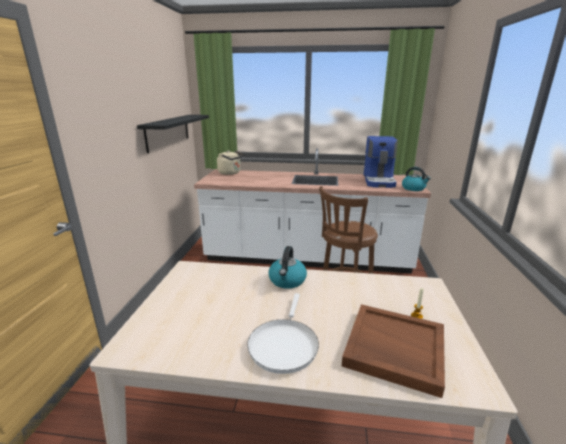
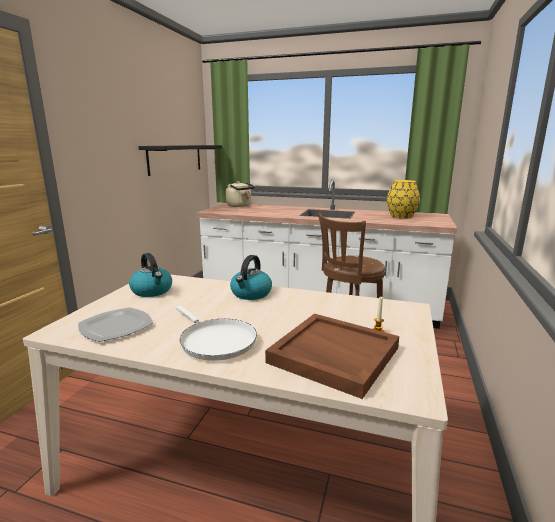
camera: 10 degrees right, 5 degrees down
white frying pan [247,293,319,374] -> white frying pan turned 60 degrees counterclockwise [176,305,257,361]
coffee machine [364,136,398,188] -> yellow vase [387,180,420,219]
kettle [402,167,431,191] -> kettle moved to [129,253,172,297]
none -> plate [78,307,153,342]

